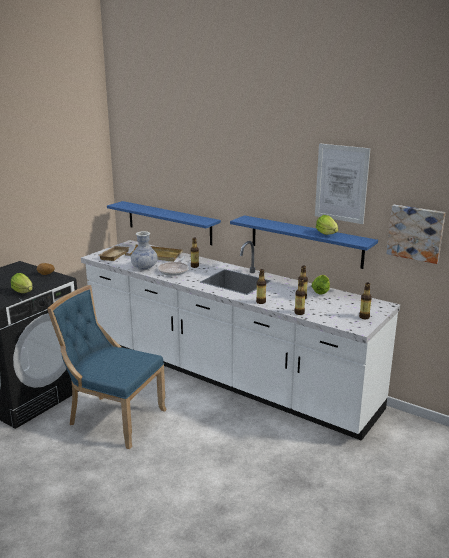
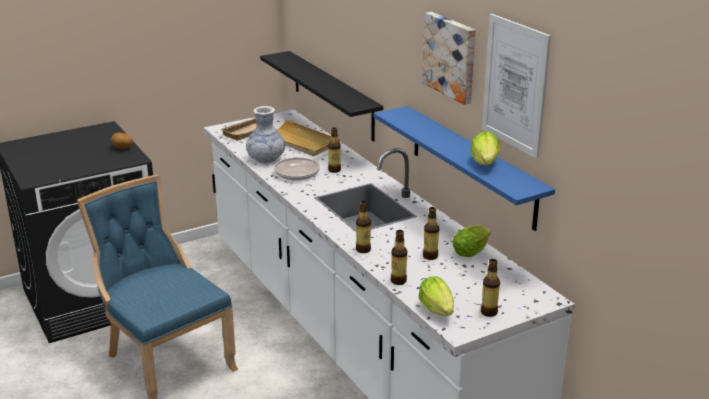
camera: 25 degrees right, 5 degrees up
lettuce [11,273,33,293] -> lettuce moved to [419,276,454,316]
blue shelf [107,201,221,245] -> black shelf [260,51,383,141]
picture [386,205,446,264] -> picture moved to [422,12,476,105]

